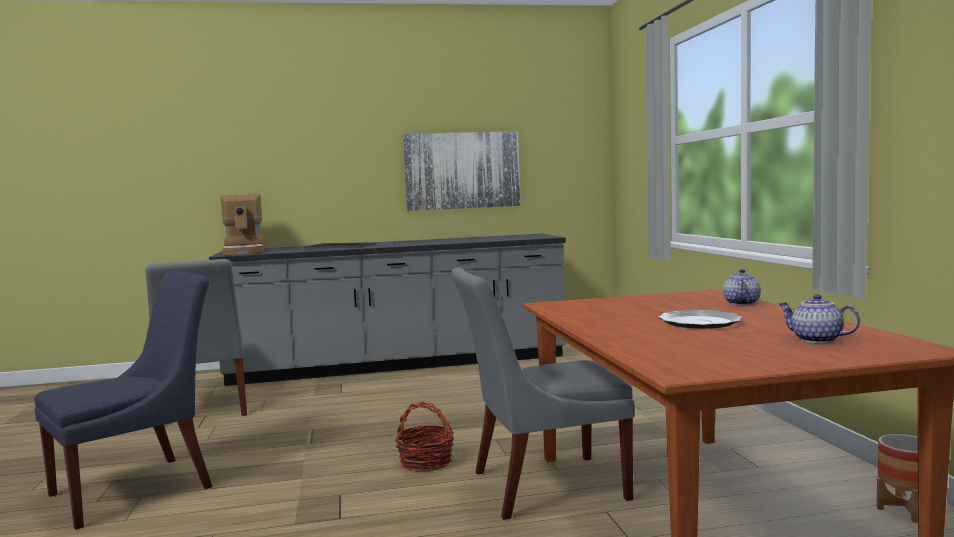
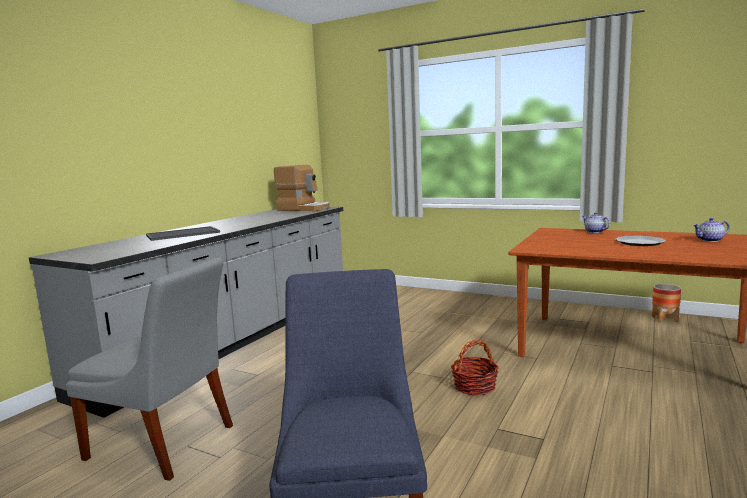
camera: 50 degrees left, 5 degrees up
coffee machine [221,194,265,255] -> coffee machine moved to [274,165,330,211]
picture [403,131,520,211] -> none
grey chair [451,267,635,520] -> none

